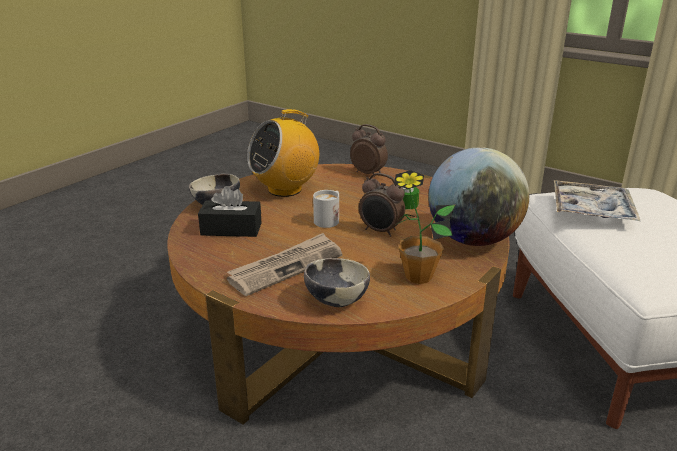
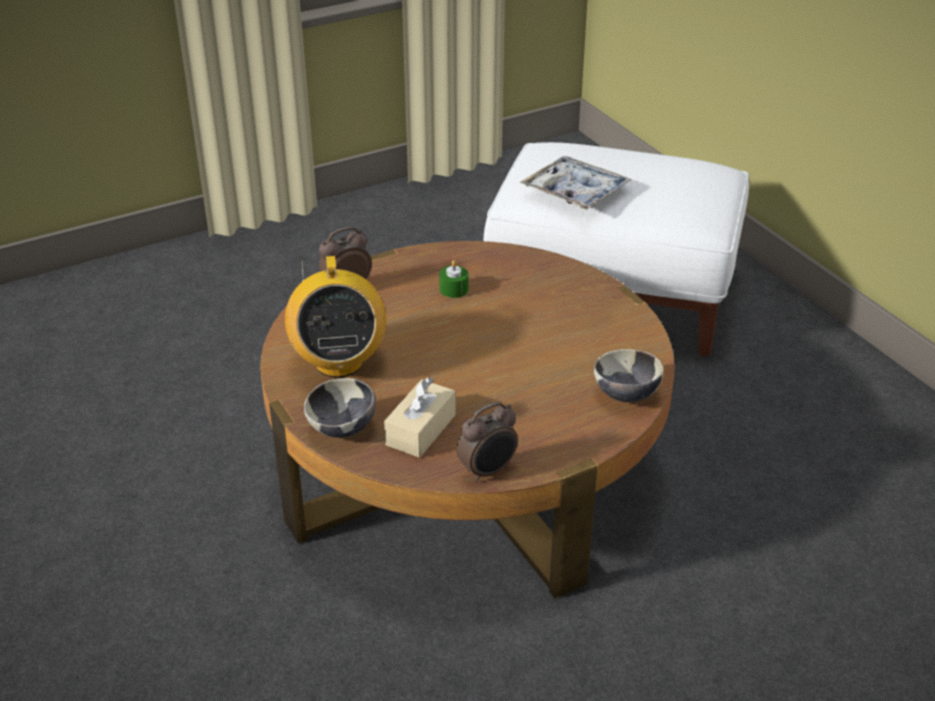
camera: 65 degrees left, 10 degrees up
black tissue box [198,186,262,237] -> beige tissue box [384,377,456,458]
newspaper [227,233,342,296] -> none
white mug [313,190,339,228] -> none
alarm clock [359,173,405,237] -> alarm clock moved to [456,402,518,483]
potted plant [394,170,455,284] -> none
globe [428,147,529,246] -> none

